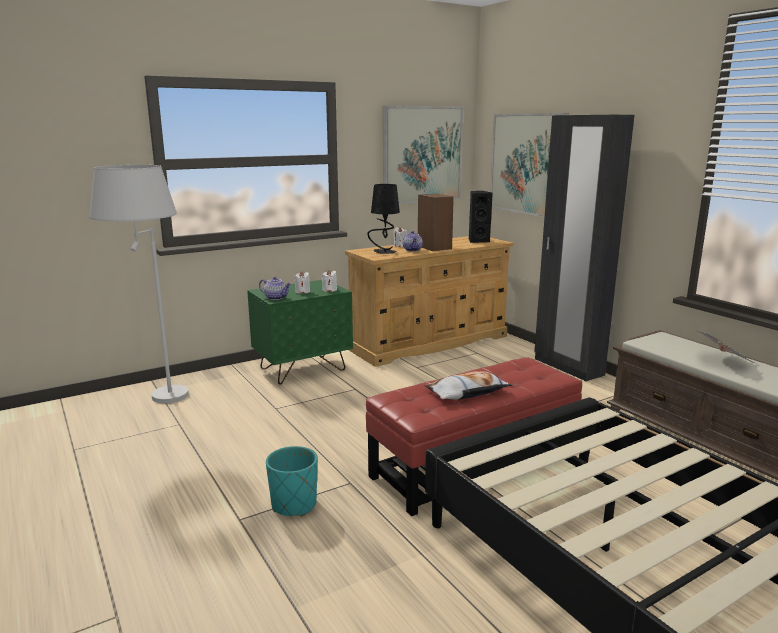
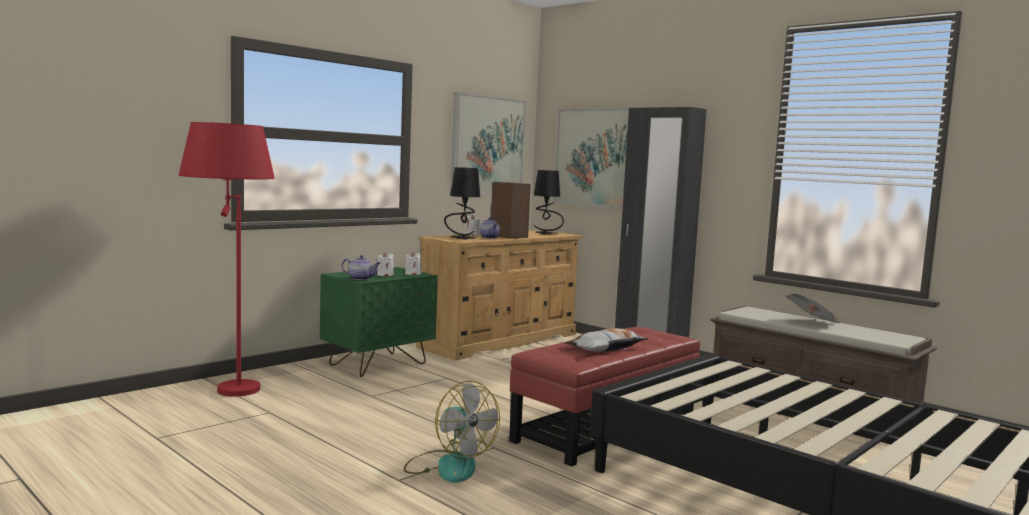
camera: 15 degrees left, 10 degrees down
white floor lamp [89,165,189,404] -> red floor lamp [179,122,274,397]
turquoise planter [266,446,318,517] -> fan [404,381,500,483]
black speaker [469,191,493,243] -> black table lamp [534,170,564,234]

